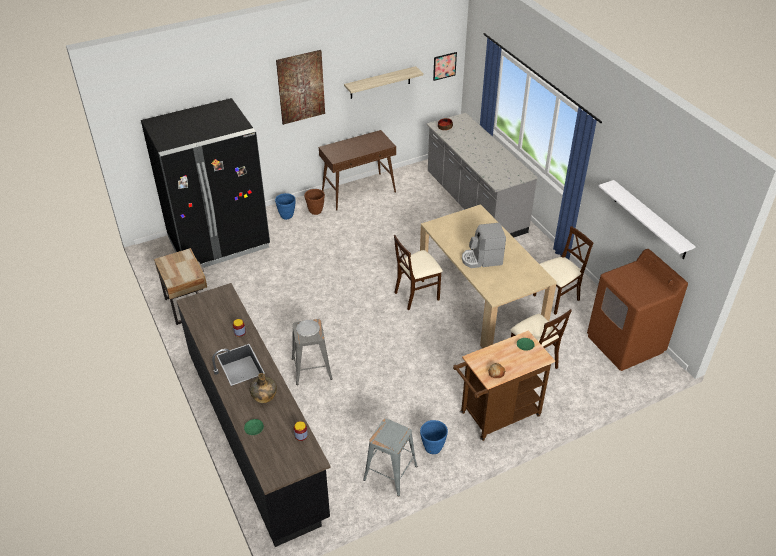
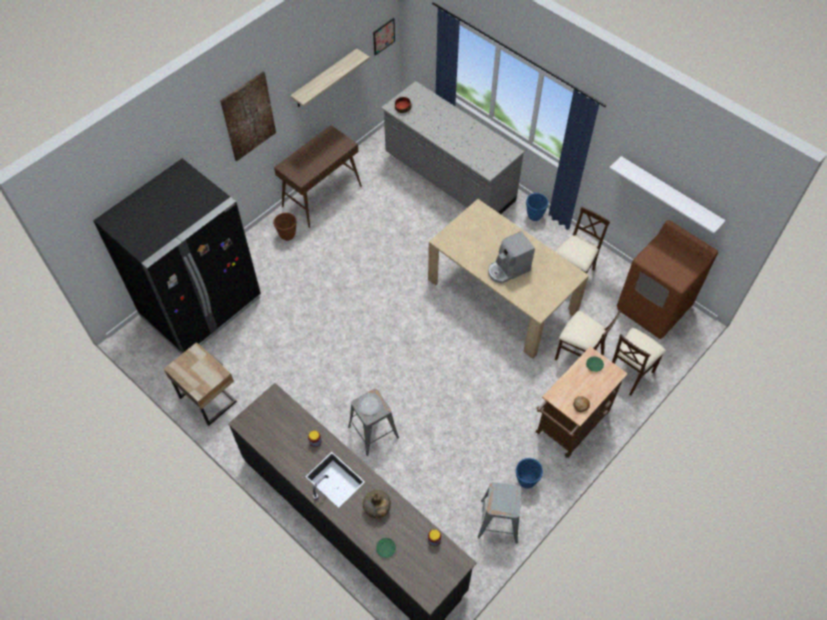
camera: 20 degrees left, 15 degrees up
blue planter [275,193,296,220] -> blue planter moved to [526,193,549,221]
beige chair [394,235,443,310] -> beige chair moved to [612,328,666,396]

